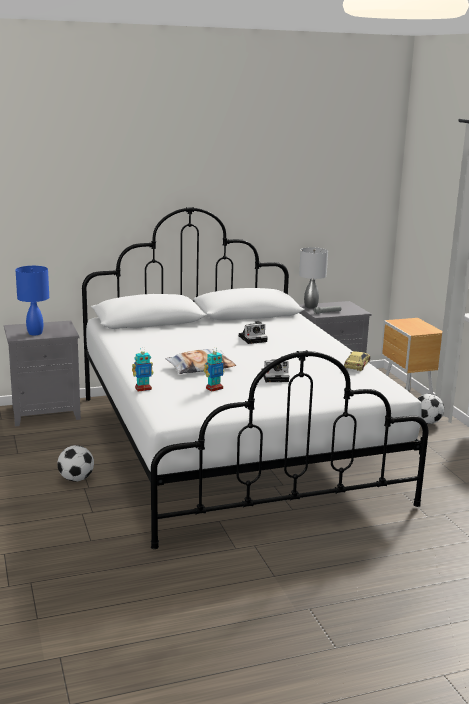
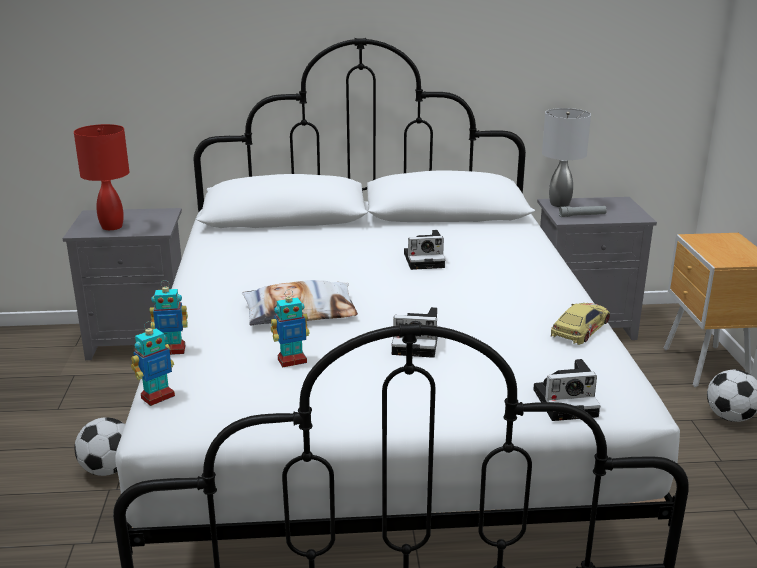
camera: 15 degrees right, 5 degrees up
blue table lamp [16,266,49,335] -> red table lamp [74,124,129,230]
none -> toy robot [131,321,175,406]
none -> camera [533,359,600,421]

